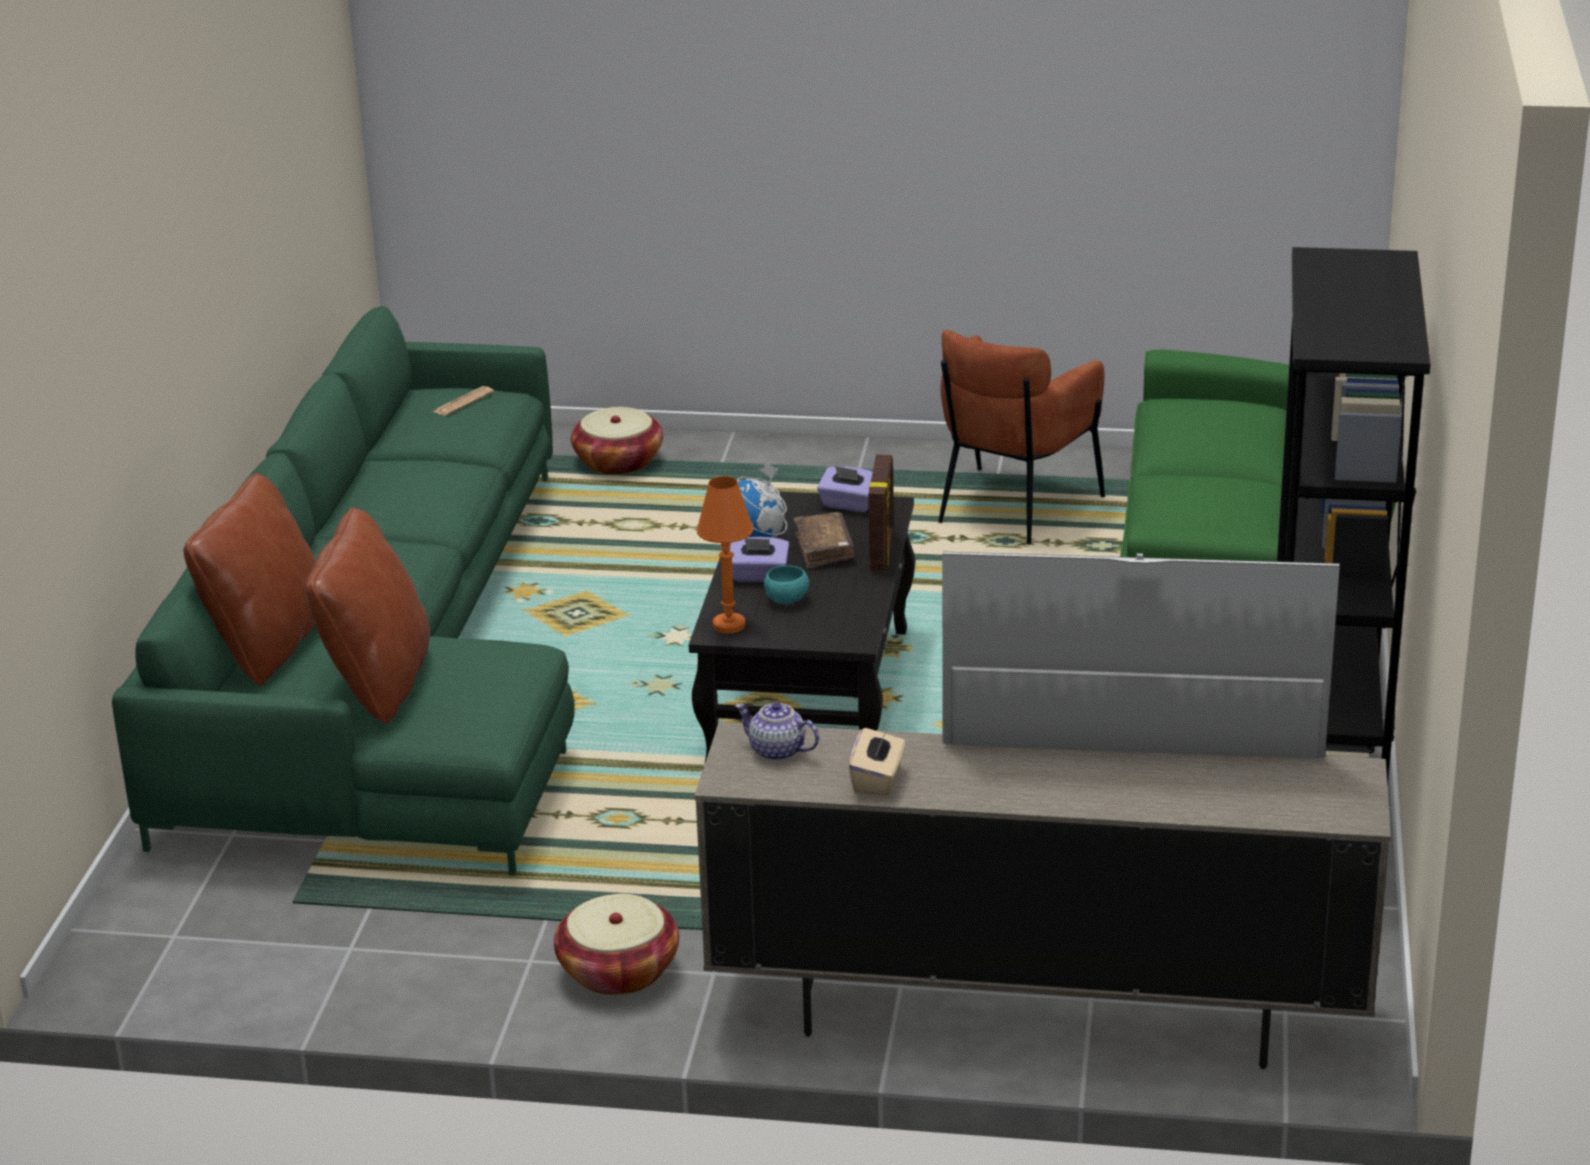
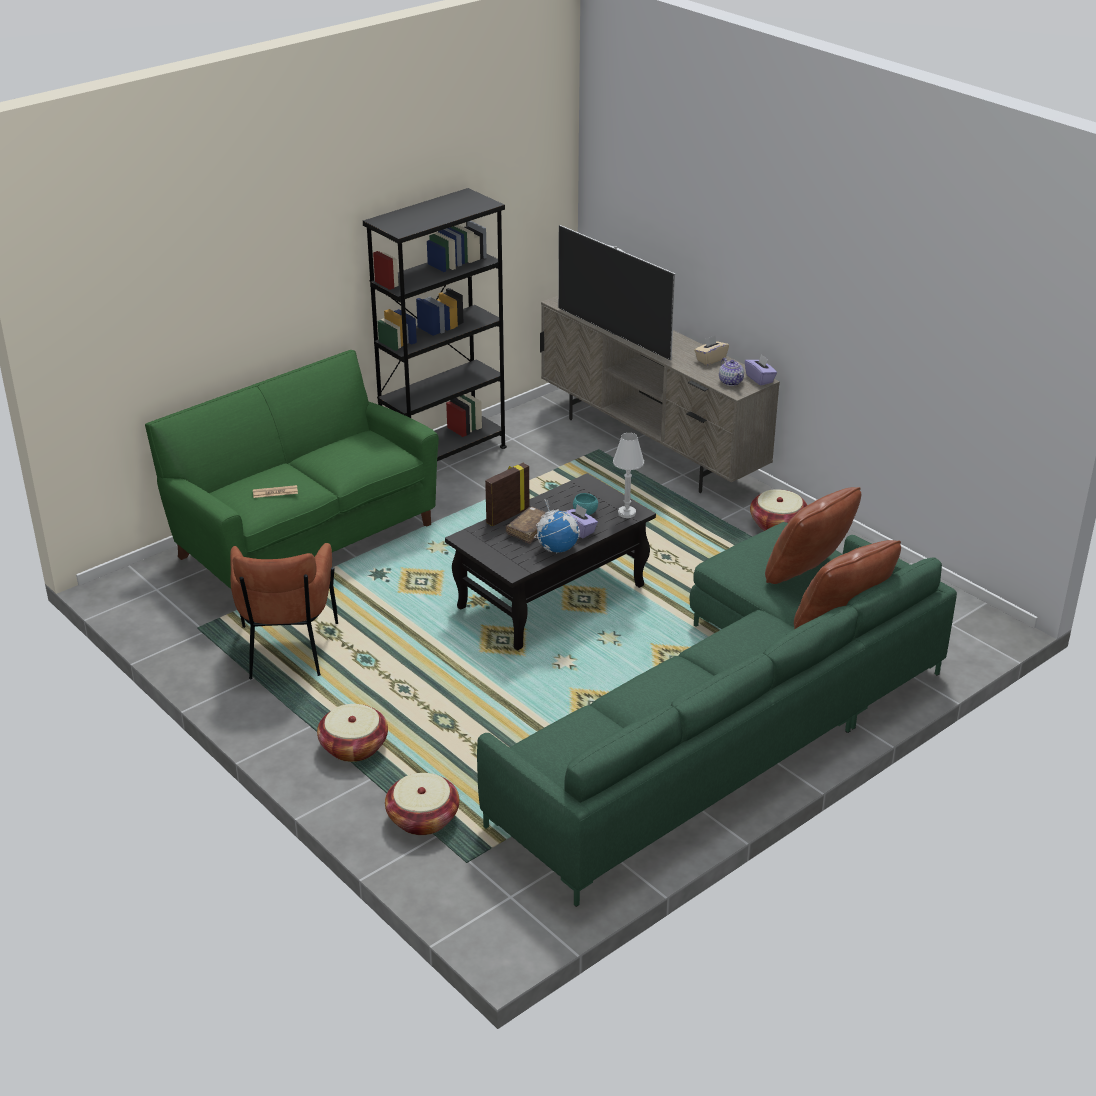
camera: 140 degrees left, 5 degrees up
newspaper [432,386,494,416] -> newspaper moved to [253,485,298,498]
orange table lamp [697,476,754,634] -> white table lamp [613,433,644,518]
purple tissue box [817,466,873,512] -> purple tissue box moved to [745,354,777,385]
brown armchair [938,330,1105,545] -> brown armchair turned 105 degrees clockwise [230,543,339,679]
none -> basket [317,704,388,762]

